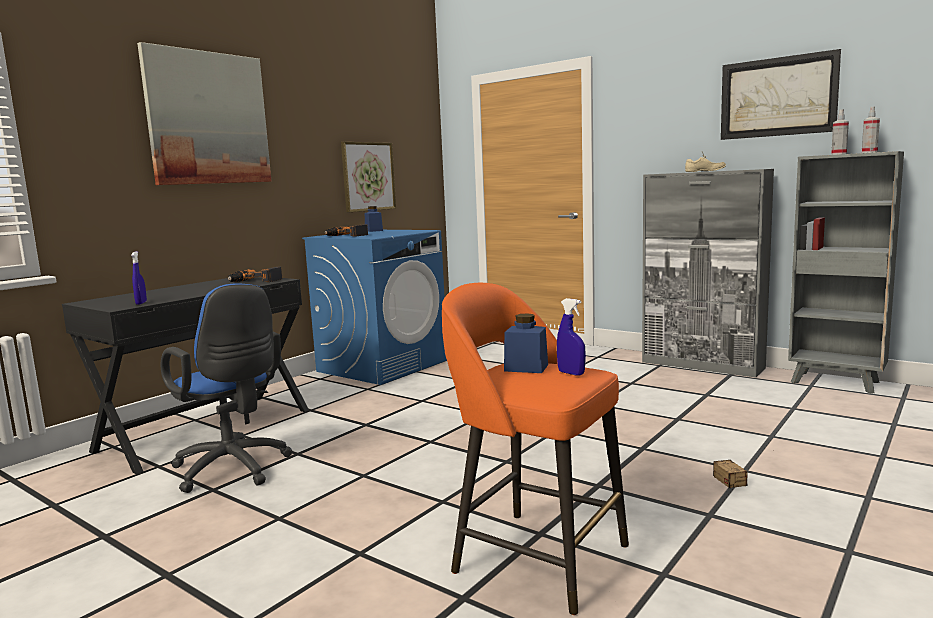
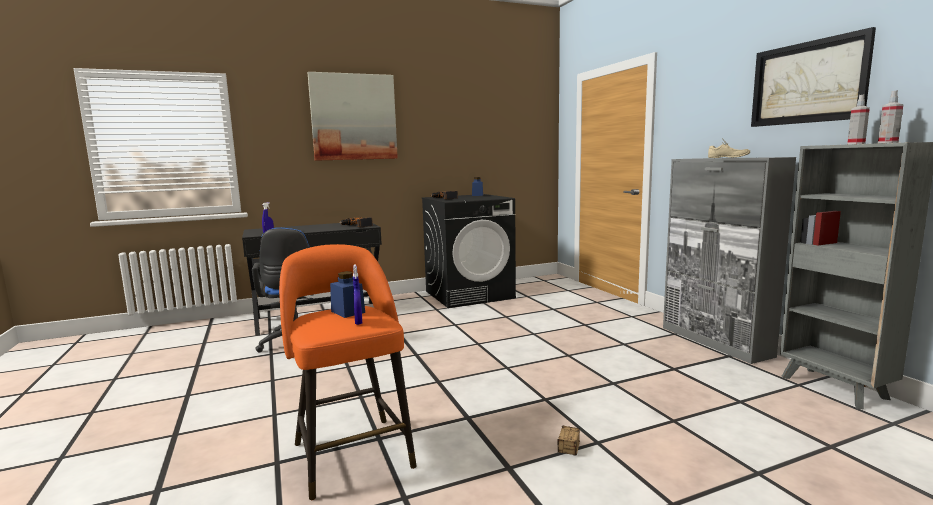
camera: 30 degrees right, 0 degrees up
blue washing machine [302,230,447,385] -> black washing machine [422,194,516,308]
picture [341,142,396,212] -> none

